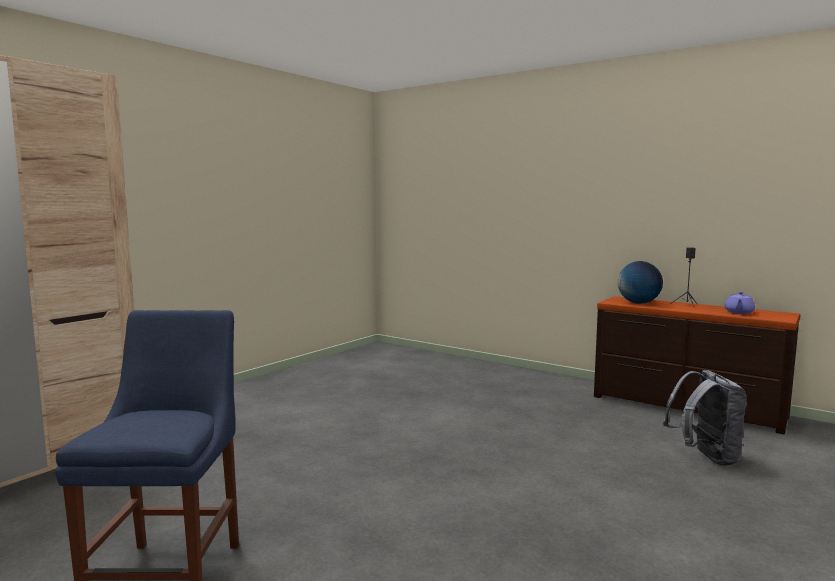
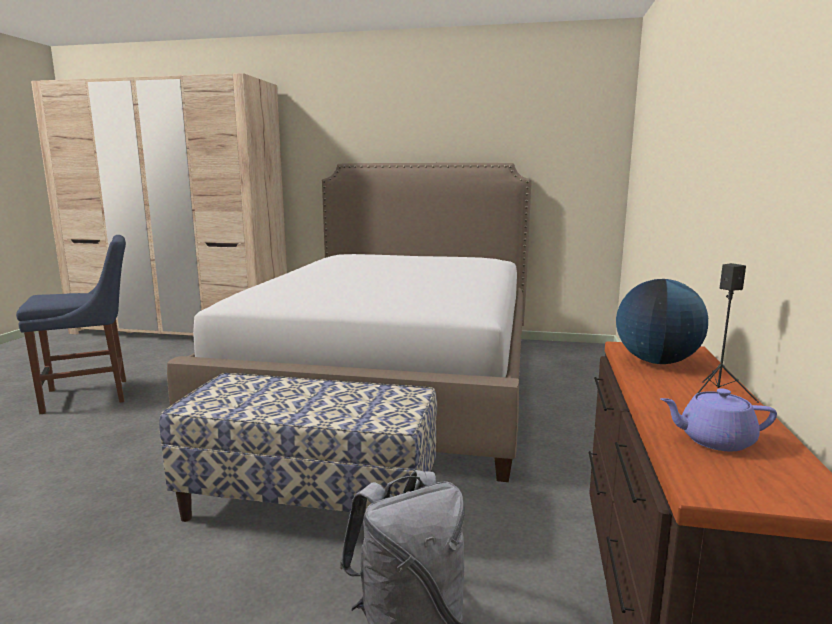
camera: 65 degrees right, 5 degrees up
none -> bench [159,373,437,522]
none -> bed [167,163,532,482]

